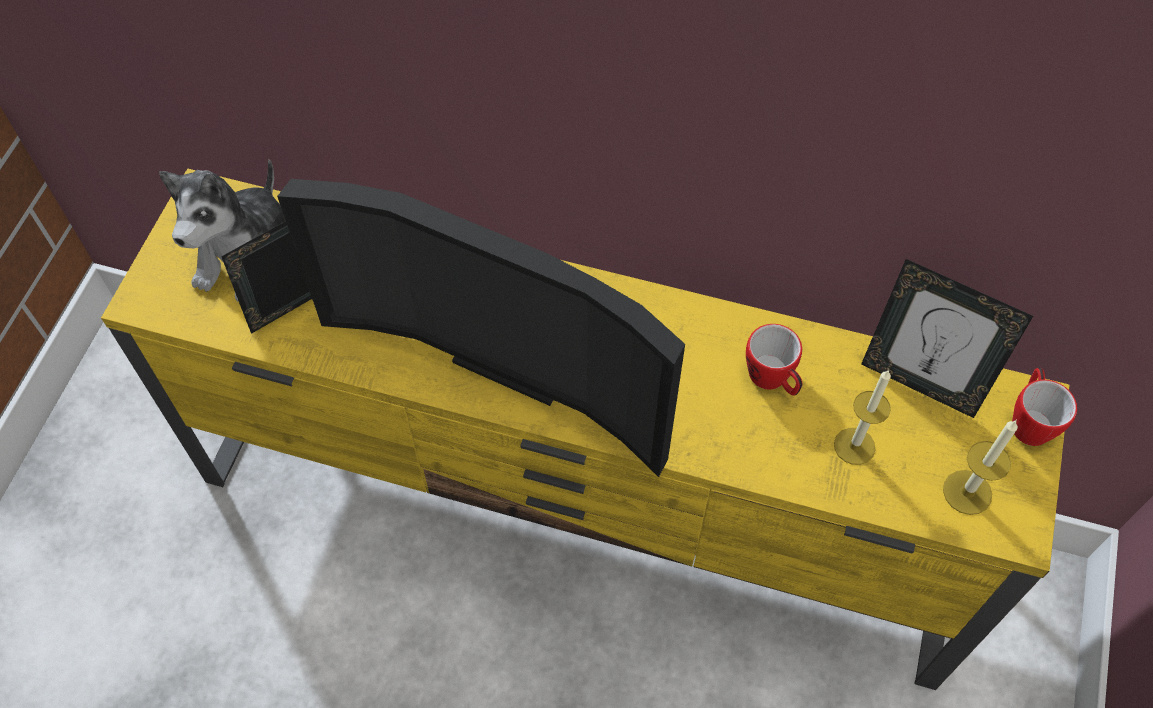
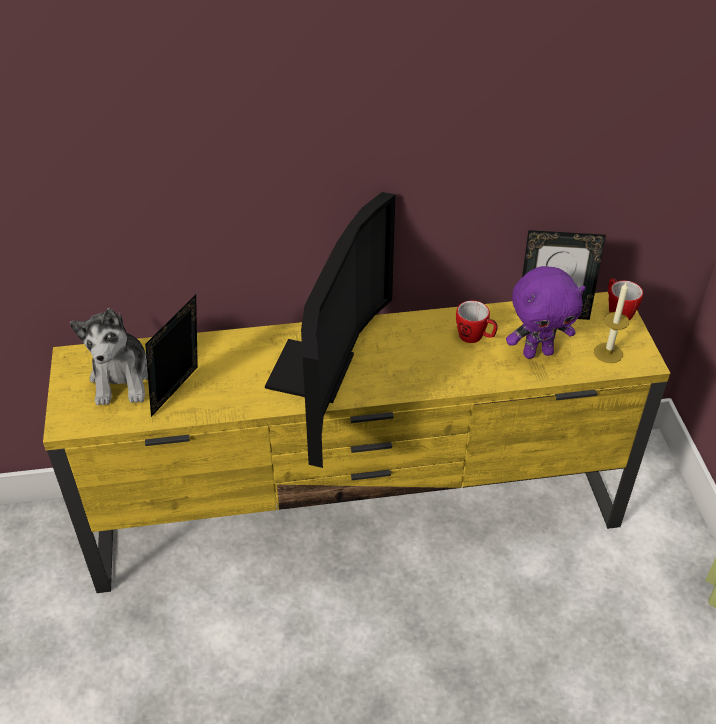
camera: 25 degrees left, 15 degrees down
television [277,179,685,477] -> television turned 75 degrees counterclockwise [265,192,396,468]
candle [834,370,891,465] -> purple plush toy [506,266,586,359]

